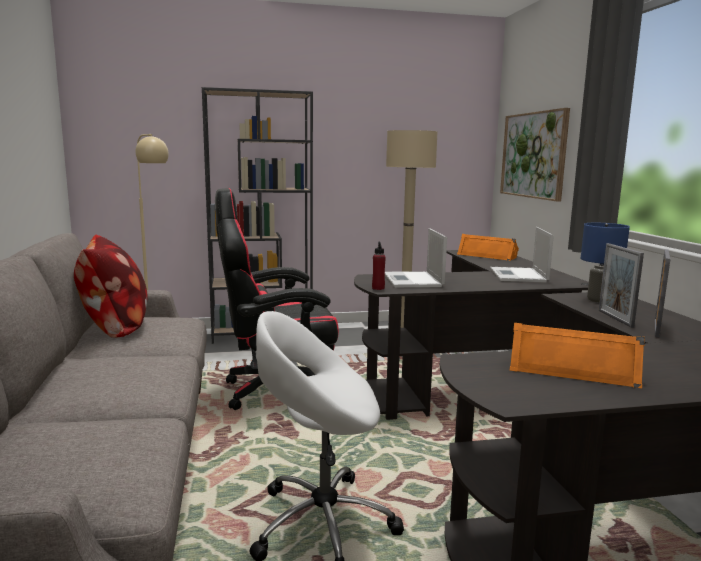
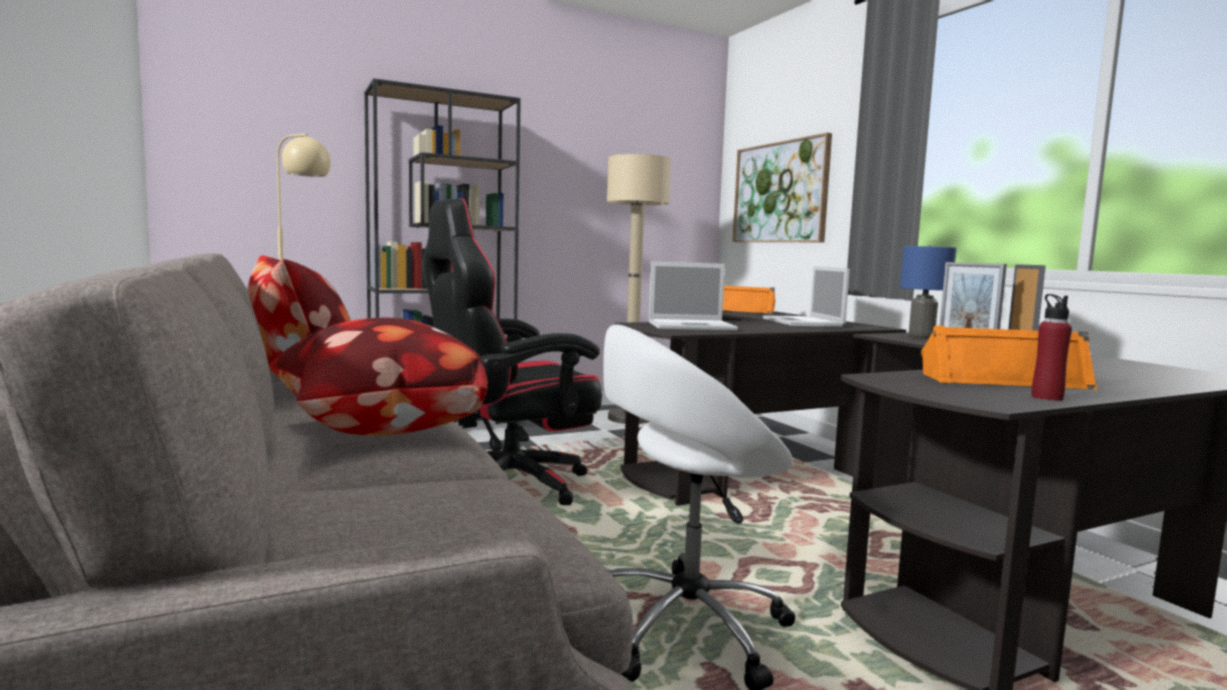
camera: 15 degrees left, 5 degrees down
red bottle [372,242,386,290] -> red bottle moved to [1031,294,1072,401]
laptop [385,228,447,288] -> laptop turned 75 degrees counterclockwise [649,262,738,331]
none -> pillow [270,318,488,436]

